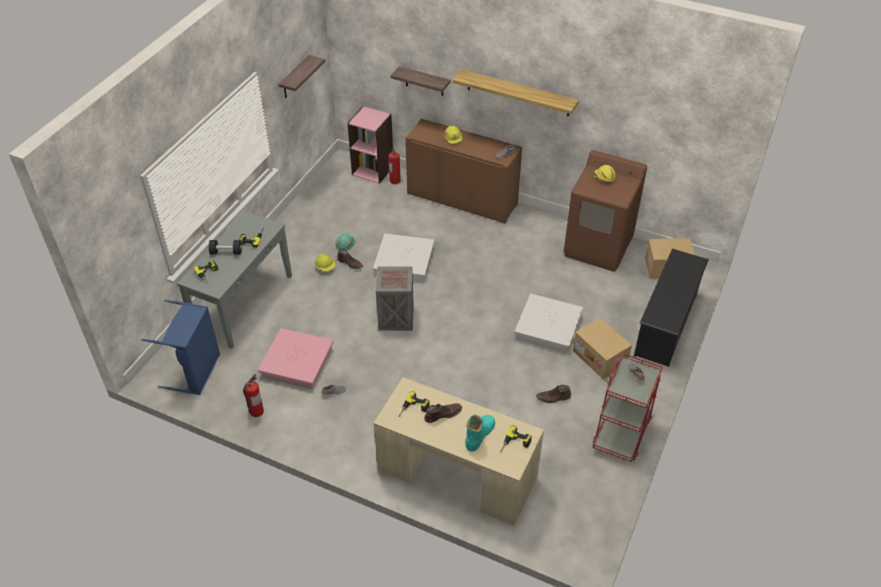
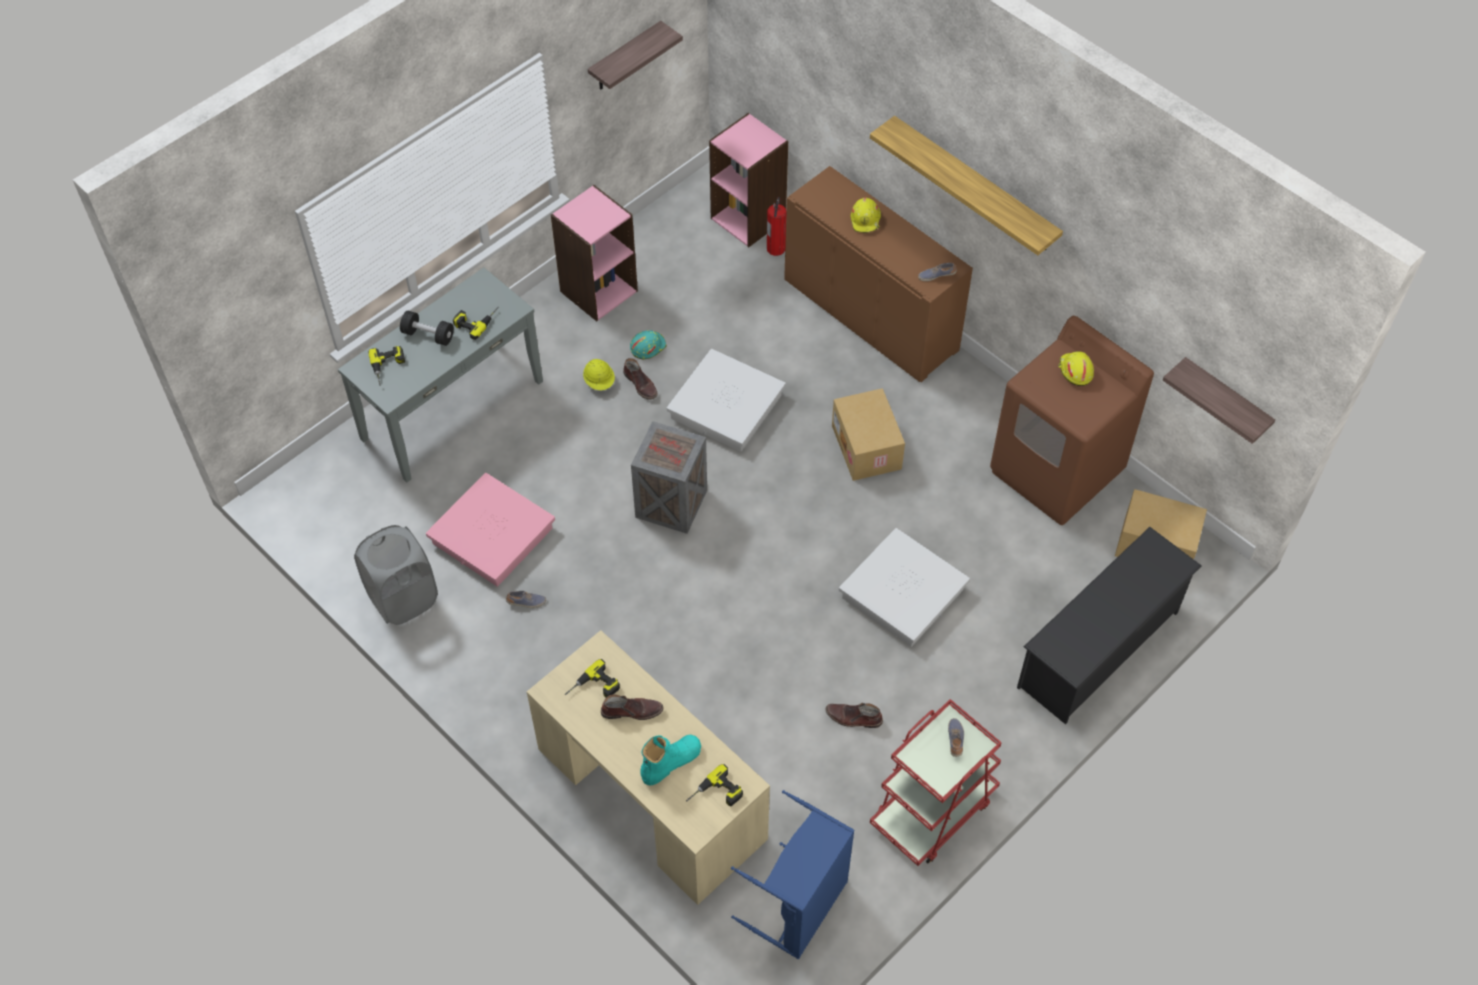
camera: 20 degrees right, 10 degrees up
blue laundry basket [142,300,220,395] -> blue laundry basket moved to [731,790,854,959]
fire extinguisher [243,374,264,417] -> grey laundry basket [354,525,438,625]
shelf [390,66,450,96] -> shelf moved to [1163,357,1275,444]
cardboard box [573,318,632,379] -> cardboard box moved to [832,388,905,481]
none -> pink bookcase [551,185,638,321]

